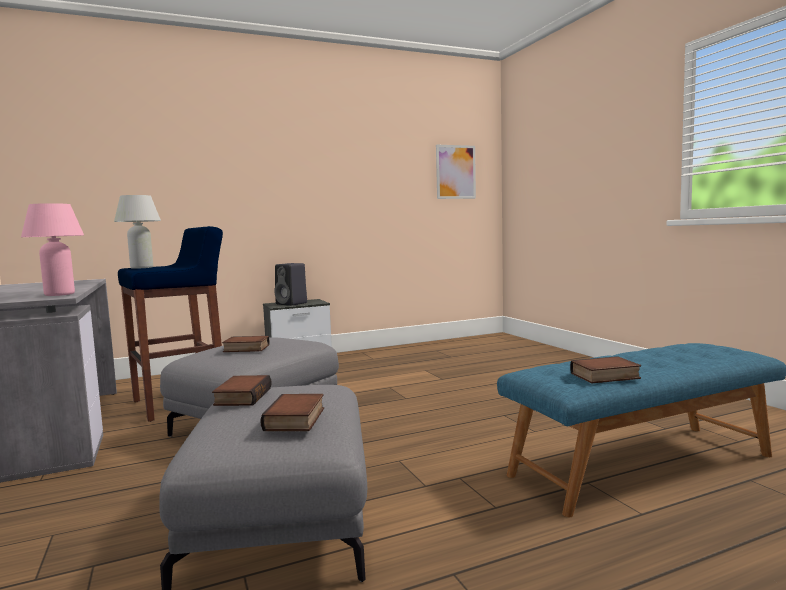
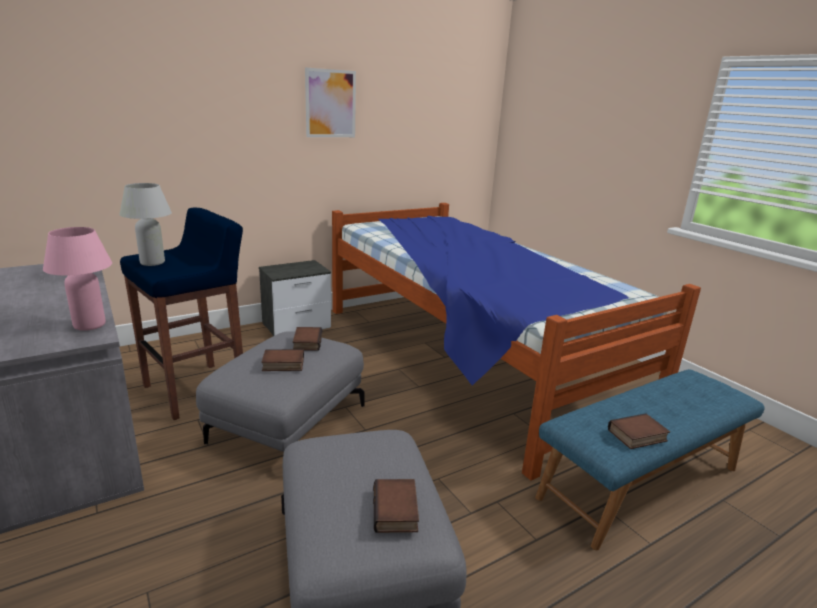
camera: 10 degrees left, 15 degrees up
book [212,375,272,406] -> book moved to [293,327,322,351]
black speaker [274,263,307,306] -> none
picture [436,145,476,199] -> picture moved to [305,68,356,137]
none -> bed [332,203,701,481]

